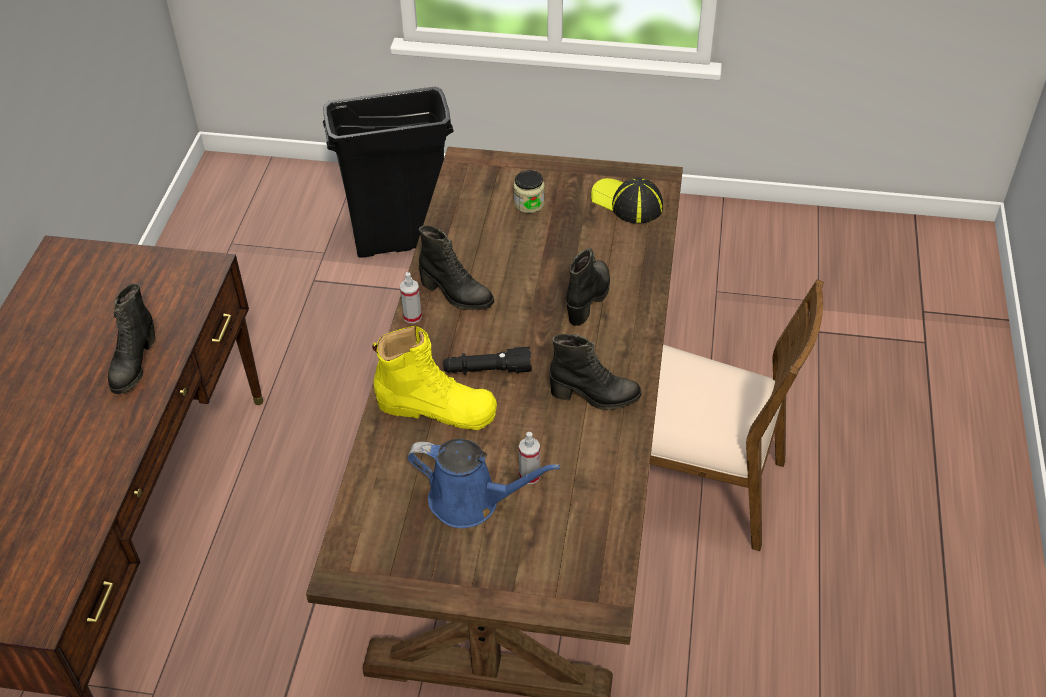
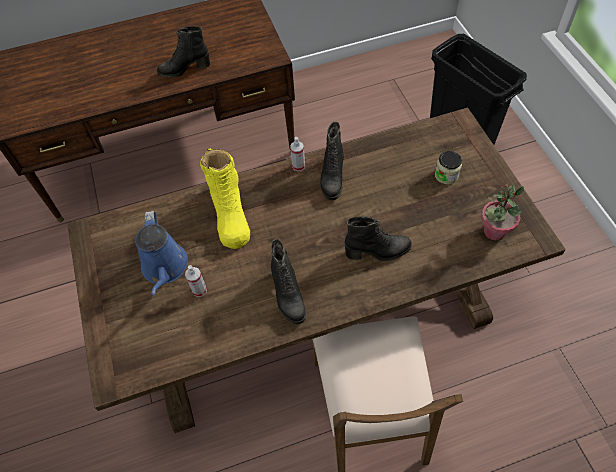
camera: 65 degrees right, 10 degrees up
black flashlight [443,347,532,375] -> none
cap [591,177,663,224] -> potted plant [481,184,524,240]

